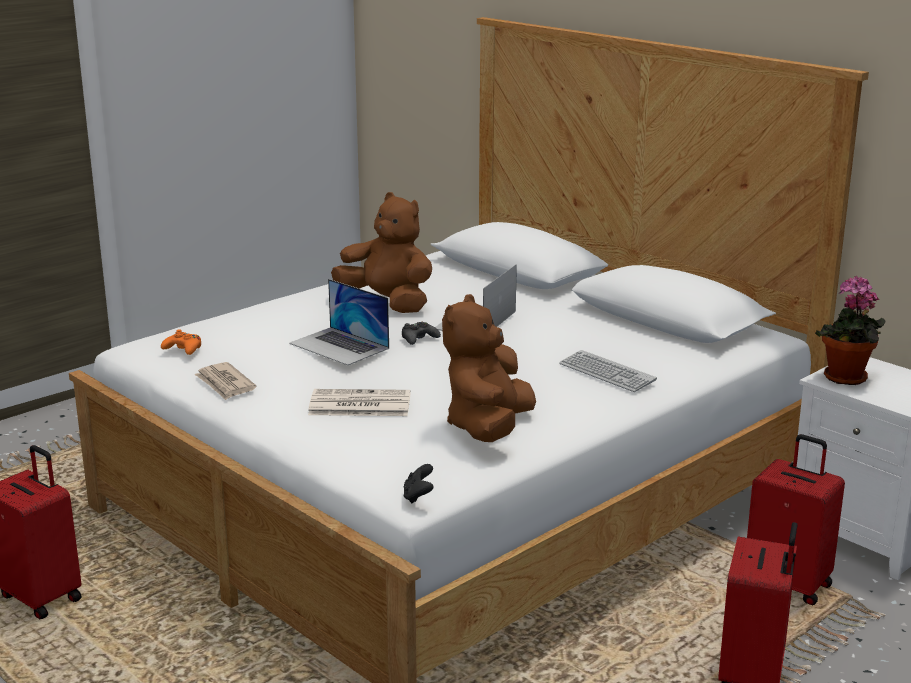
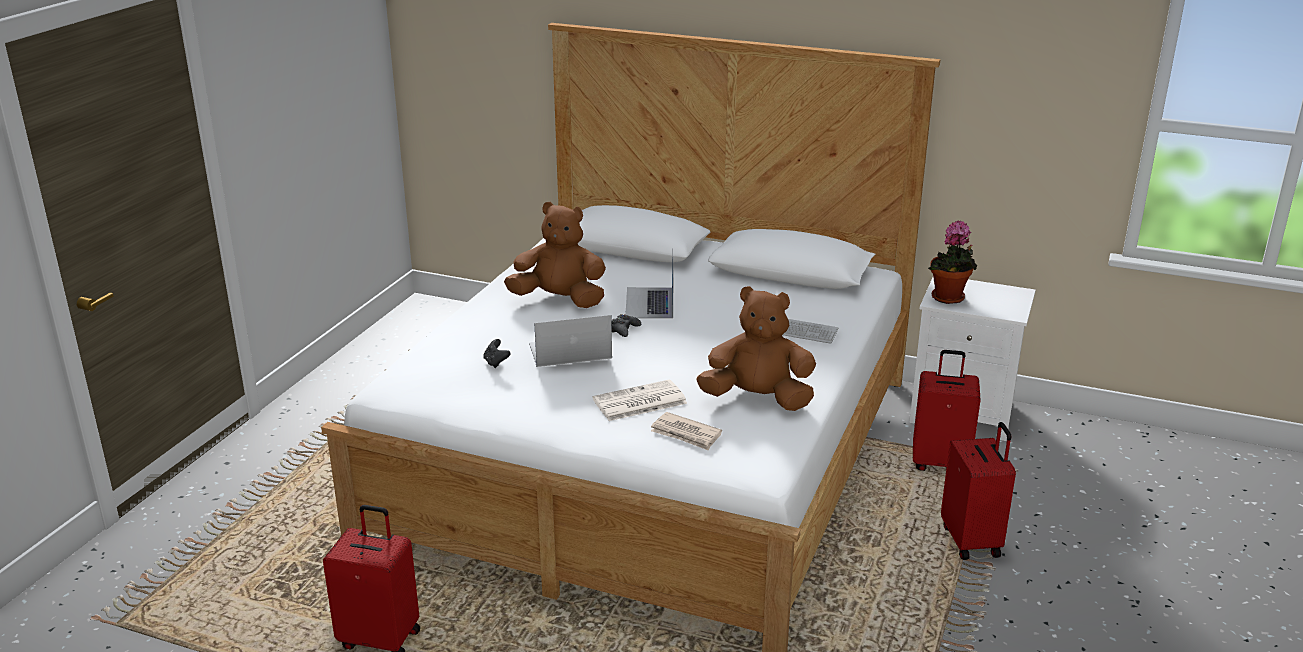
camera: 25 degrees left, 5 degrees up
orange game controller [161,329,201,355] -> none
newspaper [194,362,257,400] -> newspaper moved to [651,412,722,450]
laptop [289,279,389,365] -> laptop turned 150 degrees clockwise [529,315,612,367]
black game controller [403,464,434,504] -> black game controller moved to [483,339,511,368]
brown plush toy [442,294,536,442] -> brown plush toy turned 105 degrees clockwise [696,286,816,411]

